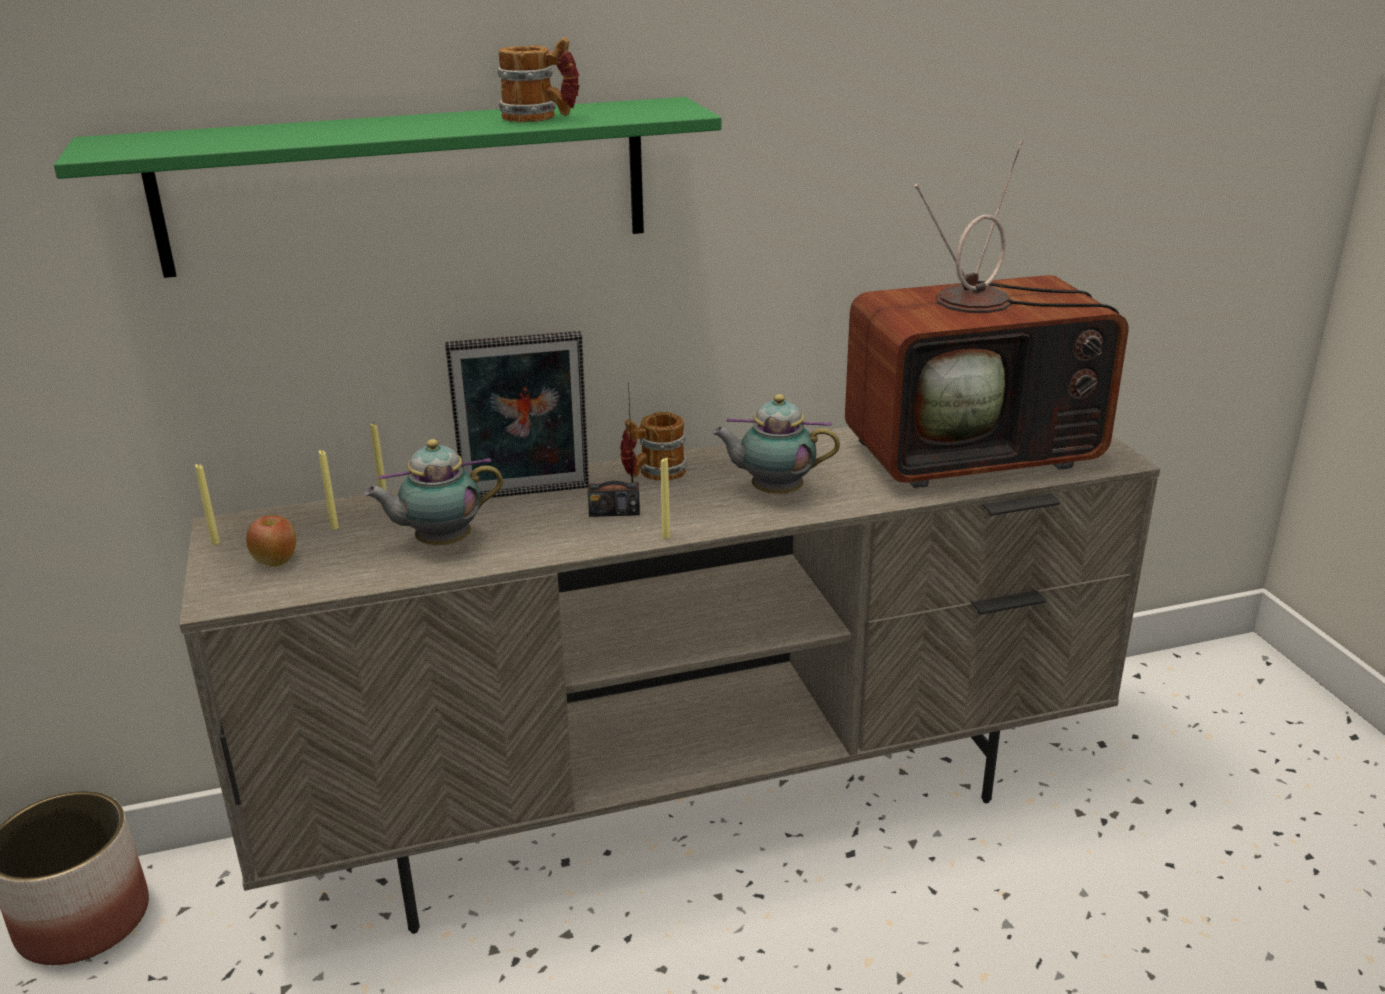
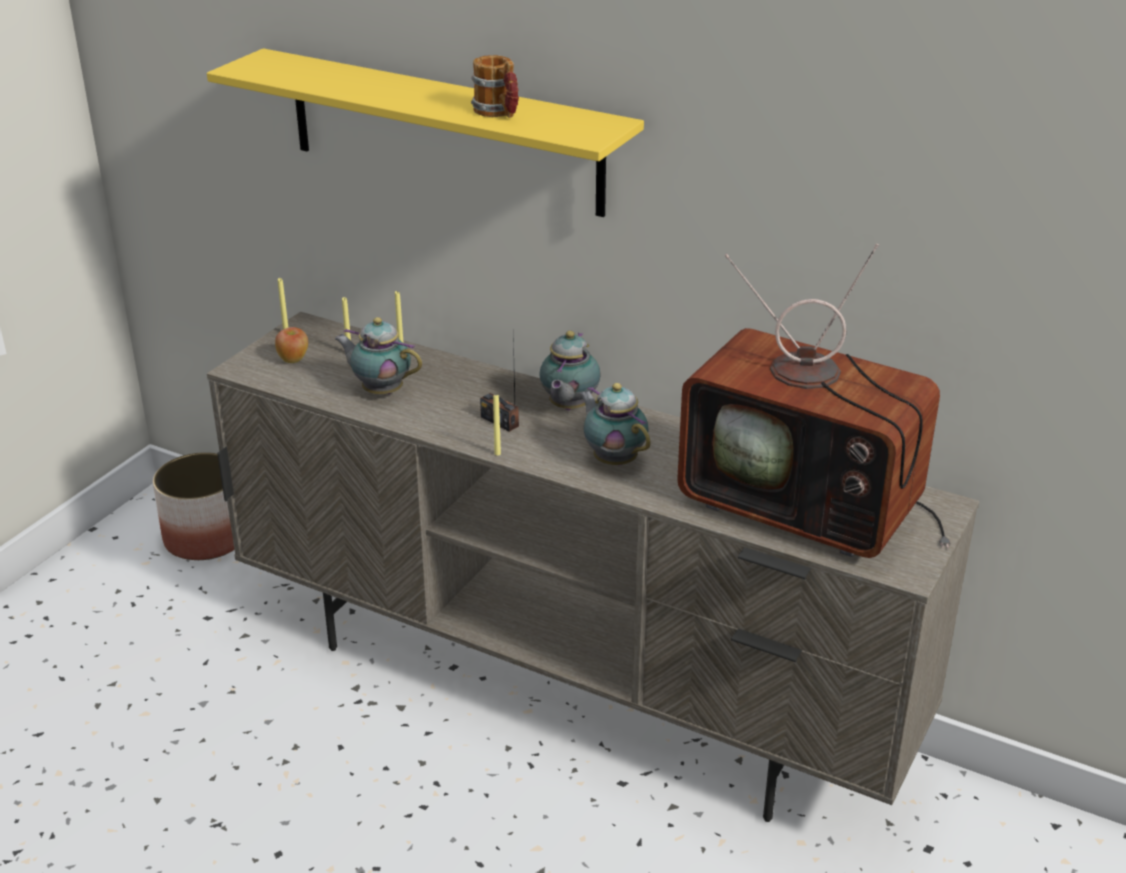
camera: 45 degrees right, 5 degrees up
green shelf [54,97,721,278] -> yellow shelf [207,48,644,217]
picture frame [445,331,589,498] -> none
mug [620,412,687,481] -> teapot [540,331,601,410]

